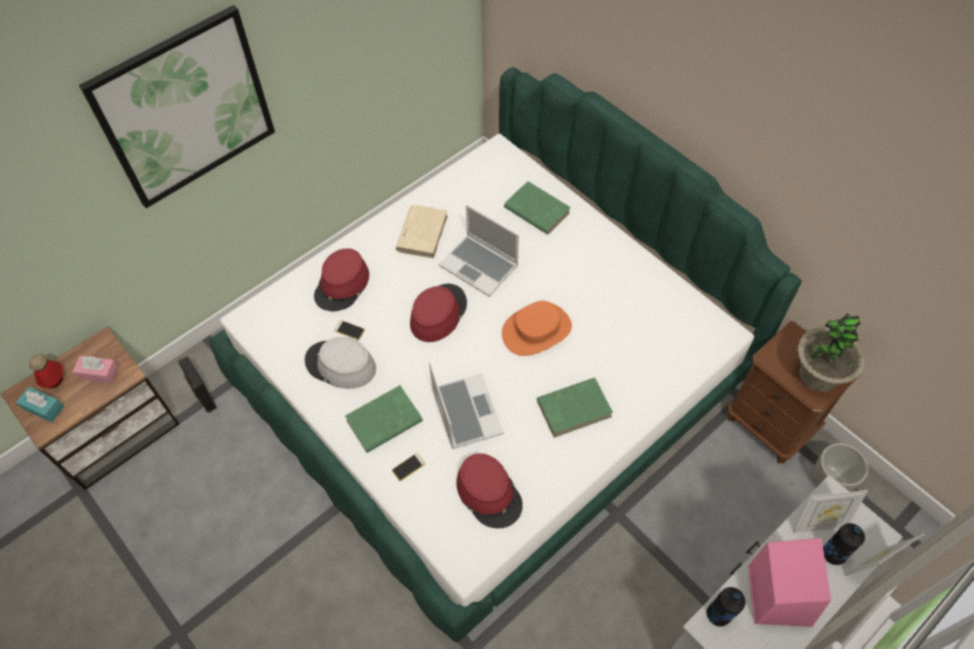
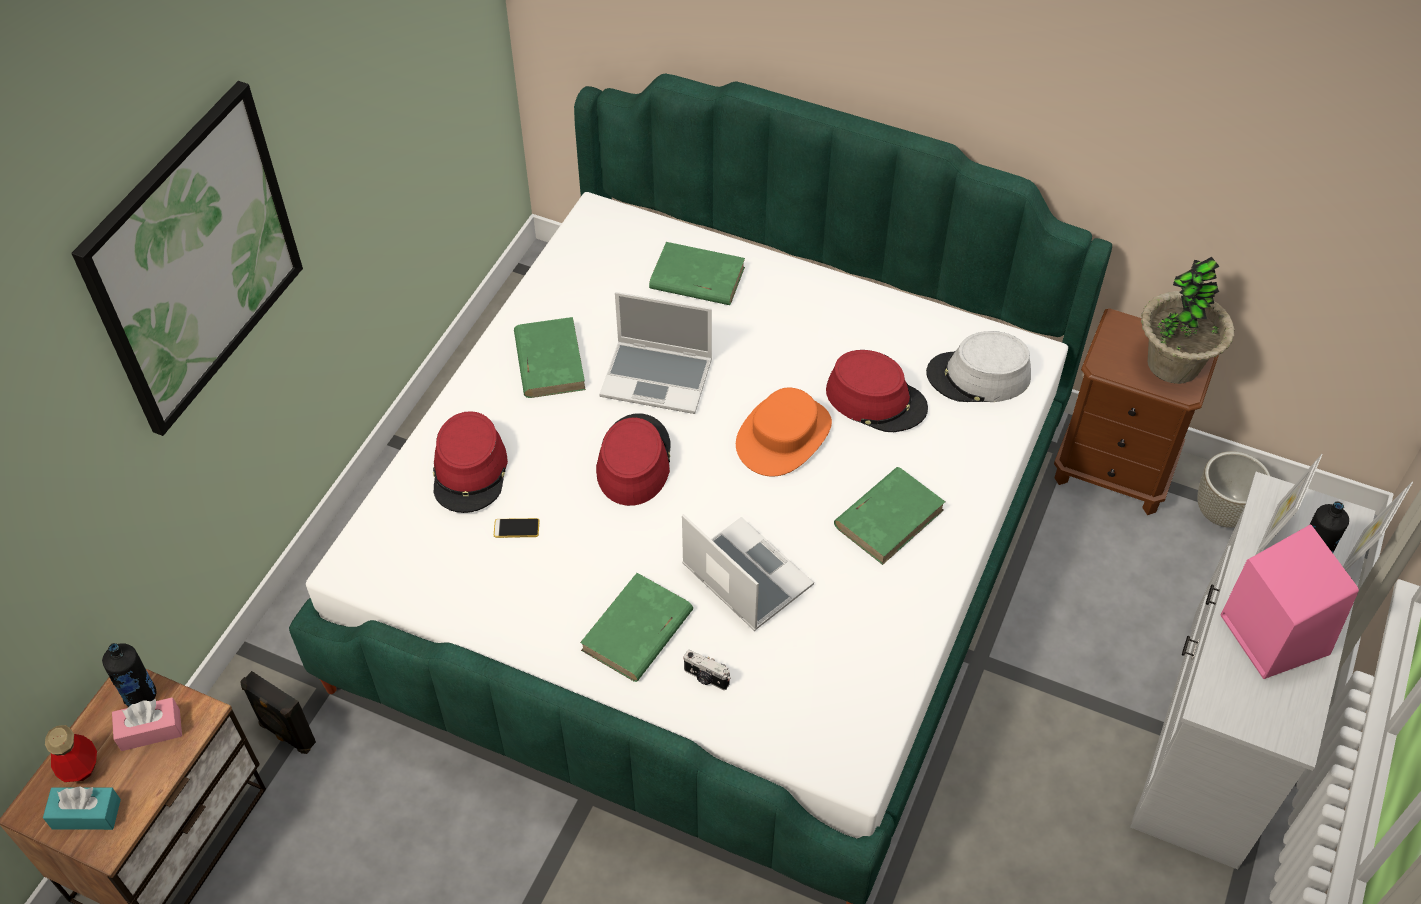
camera: 25 degrees left, 5 degrees down
grey hat [305,337,376,389] -> grey hat moved to [926,331,1031,402]
phone [392,453,425,481] -> camera [683,650,731,690]
beige book [395,205,448,259] -> green book [514,317,586,398]
red hat [456,453,523,528] -> red hat moved to [826,350,928,432]
black bottle [707,587,746,626] -> black bottle moved to [102,643,156,707]
picture frame [793,490,868,533] -> picture frame turned 150 degrees clockwise [1256,454,1323,555]

